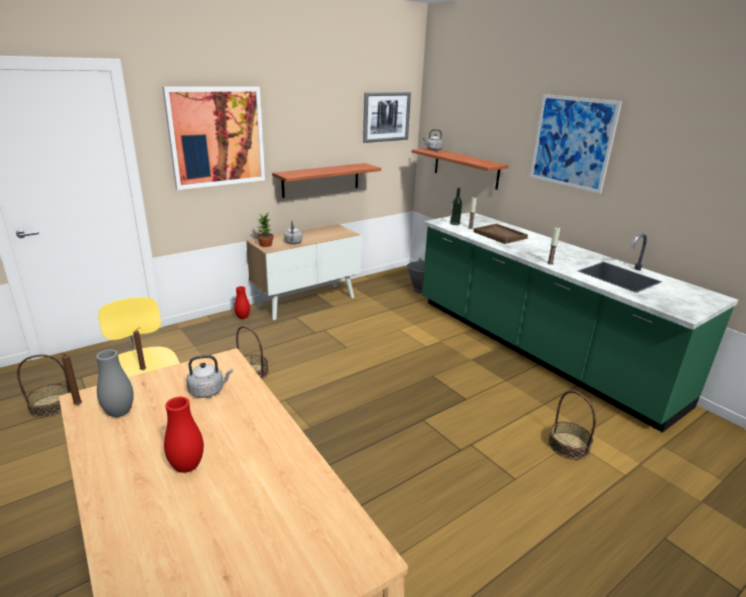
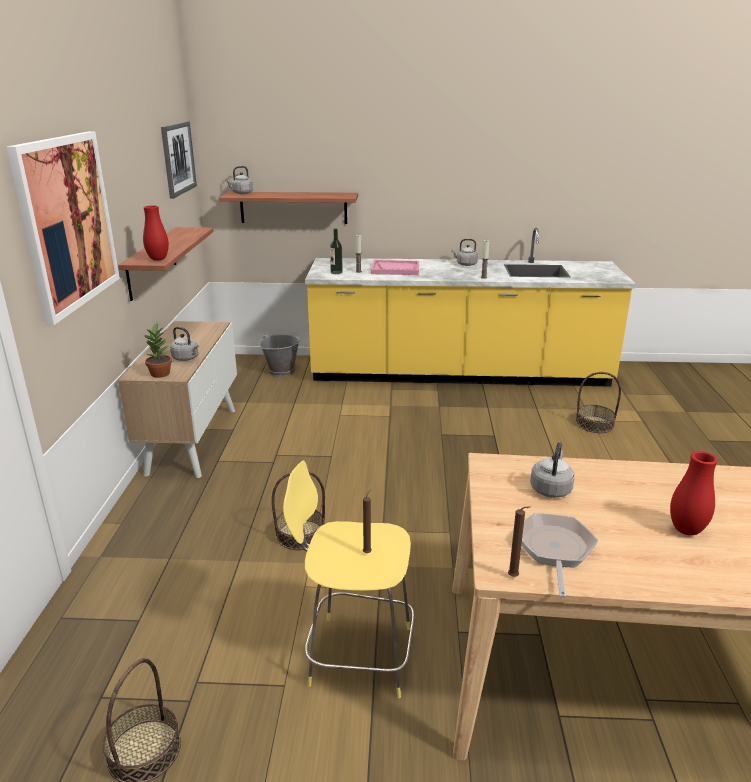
camera: 50 degrees left, 0 degrees up
grey vase [96,349,134,417] -> frying pan [521,513,598,598]
red vase [234,286,250,319] -> red vase moved to [143,205,169,261]
green counter [422,212,738,433] -> yellow counter [305,228,636,386]
brown tray [474,224,528,244] -> pink tray [371,260,419,275]
picture [530,94,622,193] -> none
none -> grey kettle [452,239,478,266]

